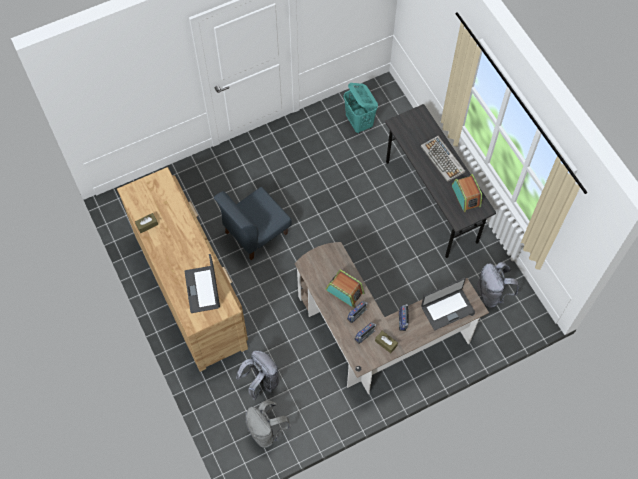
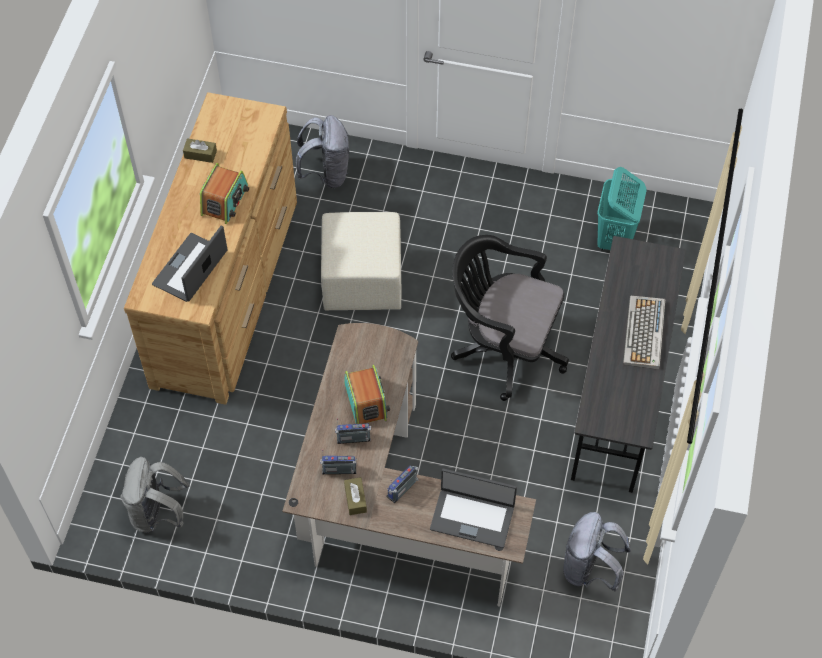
camera: 40 degrees right, 5 degrees down
blue chair [214,187,292,260] -> beige ottoman [321,212,402,311]
grey backpack [236,350,279,401] -> grey backpack moved to [296,115,349,188]
radio [452,174,483,212] -> radio moved to [200,163,249,224]
none -> black office chair [451,235,569,401]

